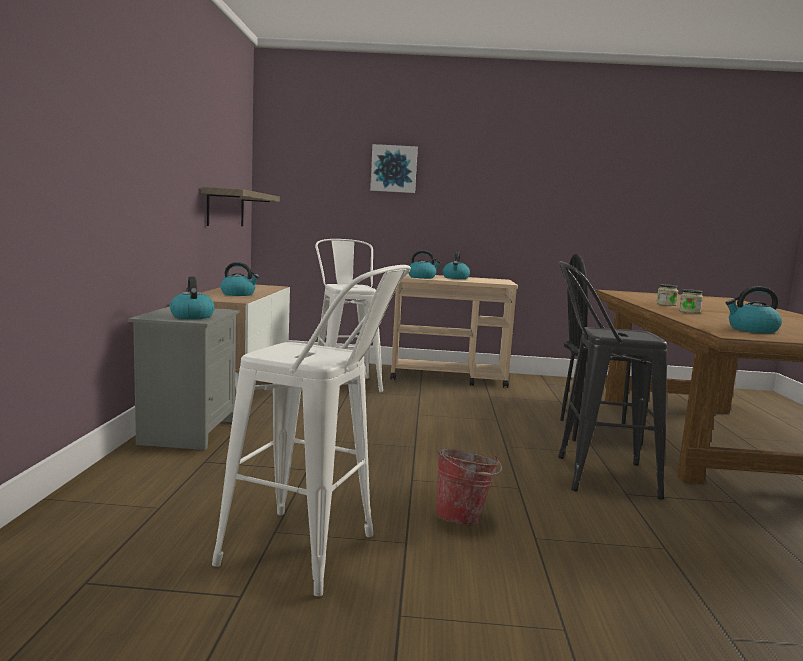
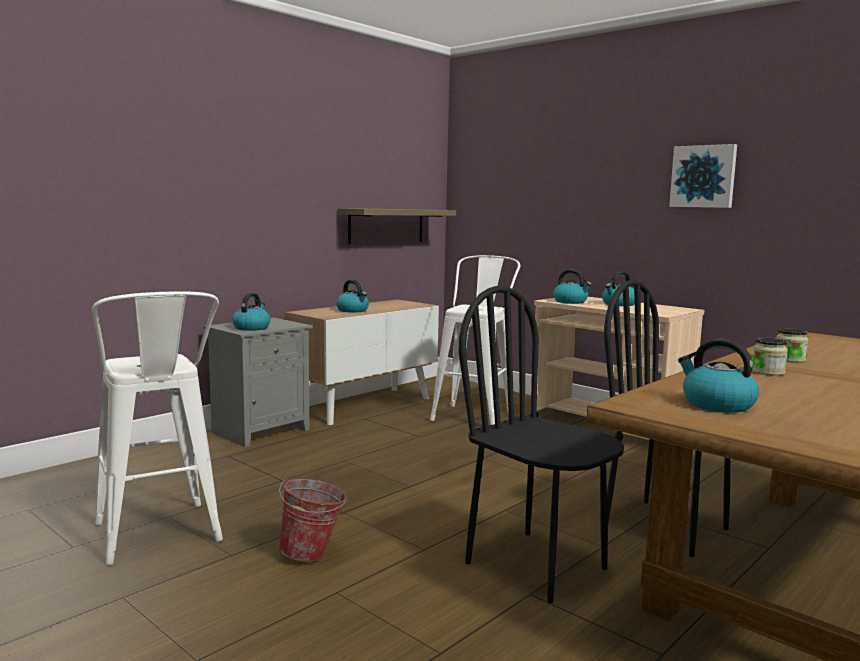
camera: 40 degrees right, 0 degrees up
picture [370,144,418,193] -> picture moved to [669,144,737,208]
black stool [558,261,667,499] -> black chair [459,286,624,603]

